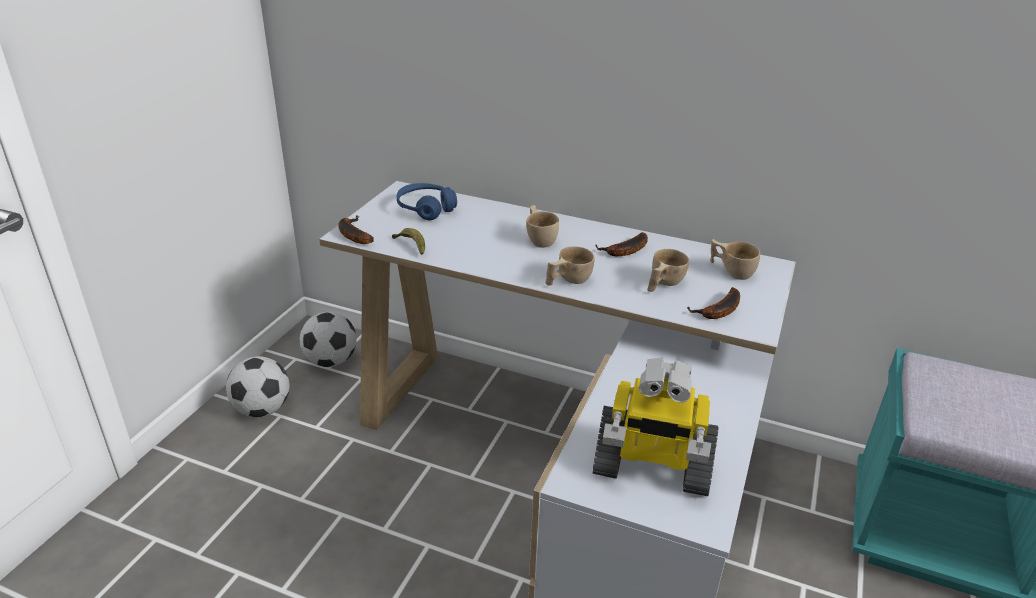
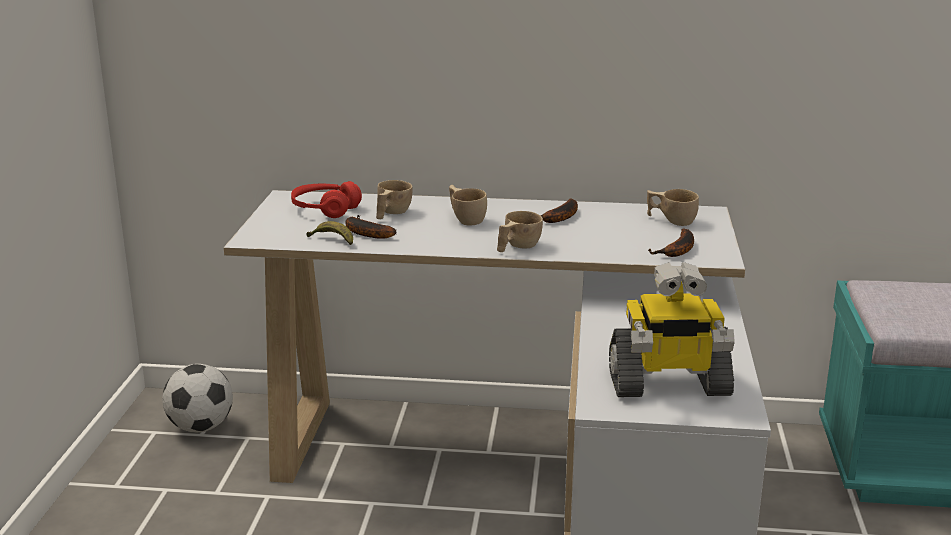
camera: 15 degrees left, 10 degrees down
football [226,356,290,417] -> none
banana [339,215,374,244] -> banana moved to [345,215,396,239]
blue headphones [397,183,457,220] -> red headphones [291,181,362,218]
beige cup [647,249,690,292] -> beige cup moved to [376,180,413,219]

